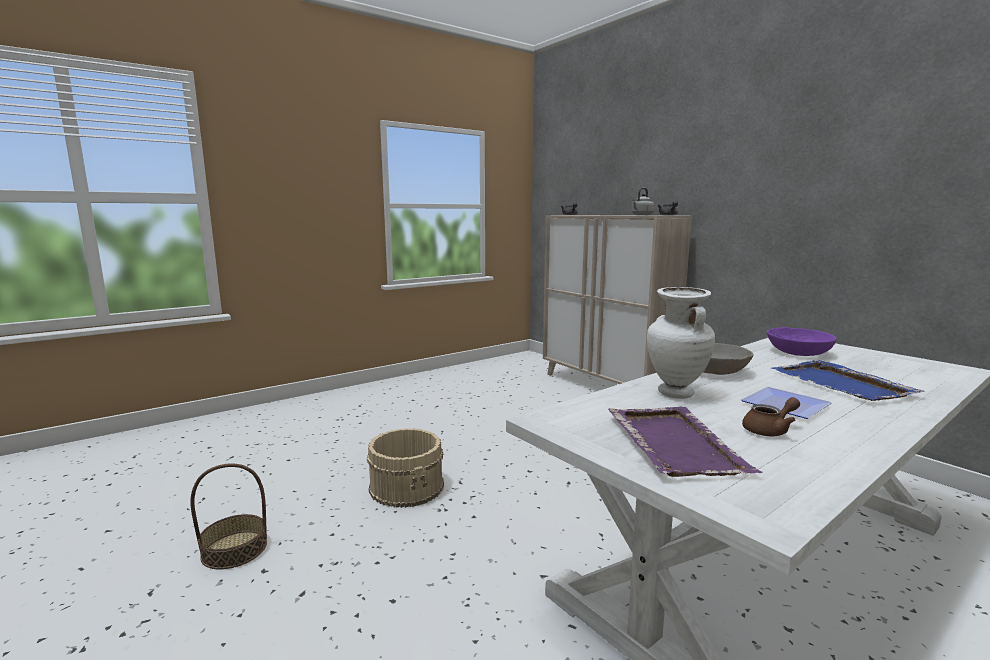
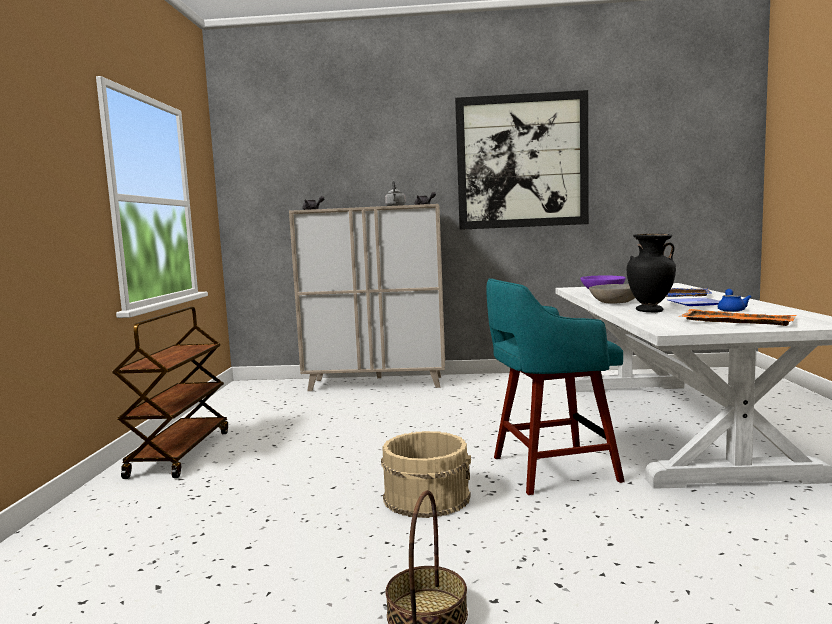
camera: 50 degrees left, 5 degrees down
purple tray [608,407,762,477] -> orange tray [680,309,796,326]
white vase [647,287,715,399] -> black vase [627,234,676,312]
brown teapot [742,397,800,436] -> blue teapot [718,289,751,312]
none -> brown cart [112,307,228,479]
none -> picture [455,90,589,230]
none -> turquoise stool [486,278,625,495]

